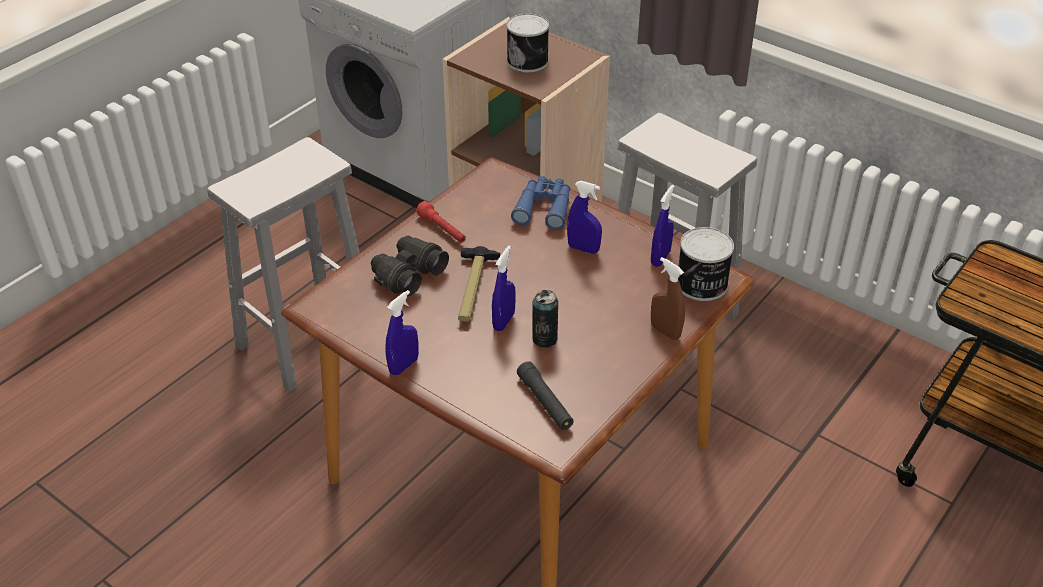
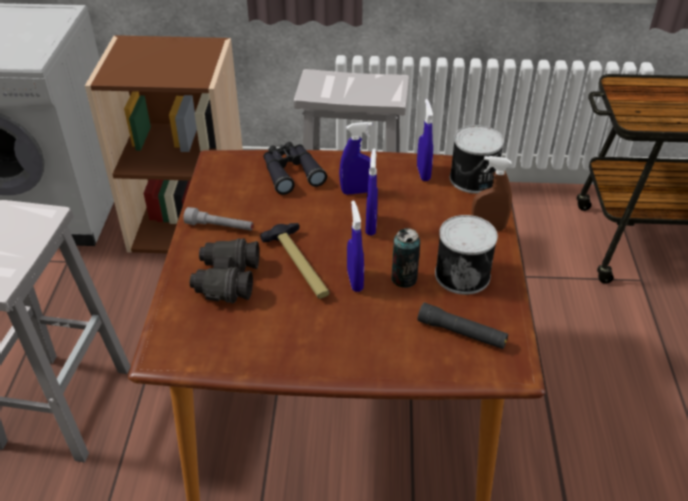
camera: 35 degrees left, 0 degrees up
blue spray bottle [385,290,419,375] -> blue spray bottle moved to [365,148,378,235]
red flashlight [416,201,466,243] -> grey flashlight [183,207,253,231]
can [506,13,549,72] -> can moved to [435,215,498,295]
blue binoculars [511,176,570,230] -> black binoculars [263,142,327,195]

